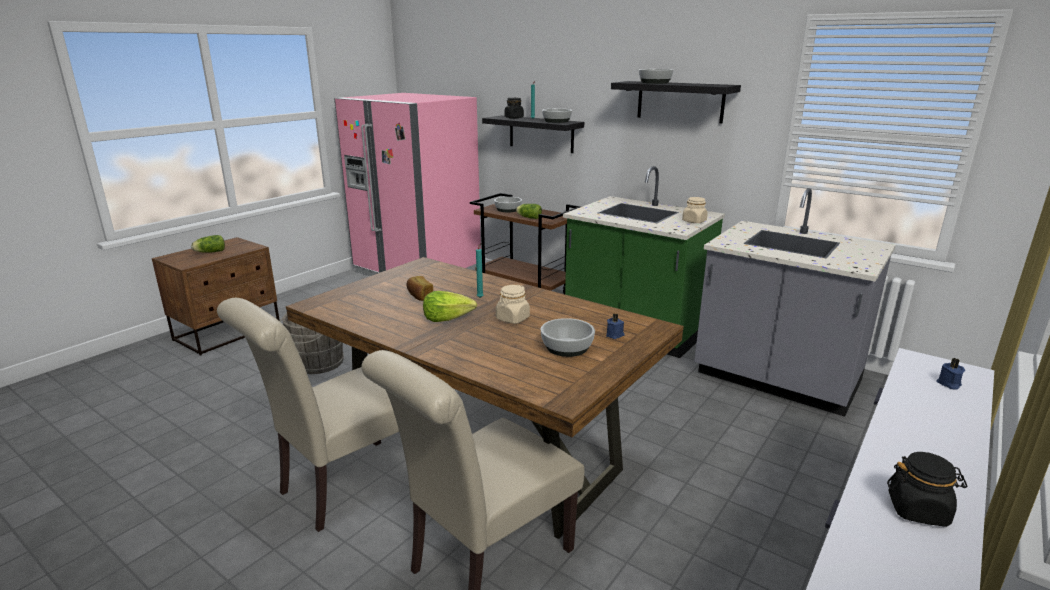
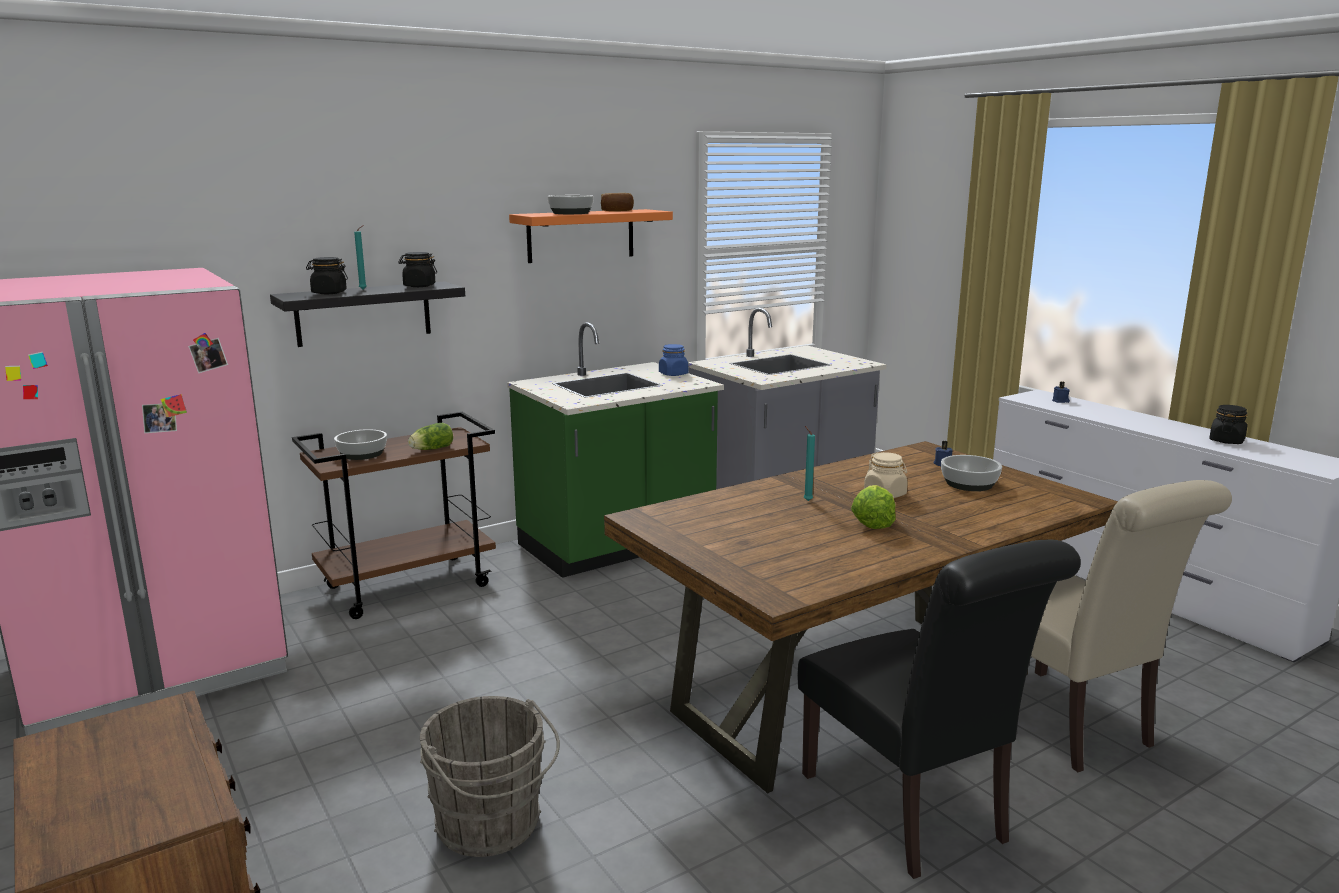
camera: 70 degrees left, 5 degrees down
lettuce [191,235,225,253] -> none
beige chair [217,298,399,532] -> black chair [798,540,1081,879]
bread [407,276,433,301] -> bread moved to [601,193,634,211]
bowl [542,109,572,123] -> black jar [398,252,437,287]
black shelf [611,81,741,123] -> orange shelf [509,209,673,263]
beige jar [682,197,708,223] -> blue jar [659,344,689,376]

